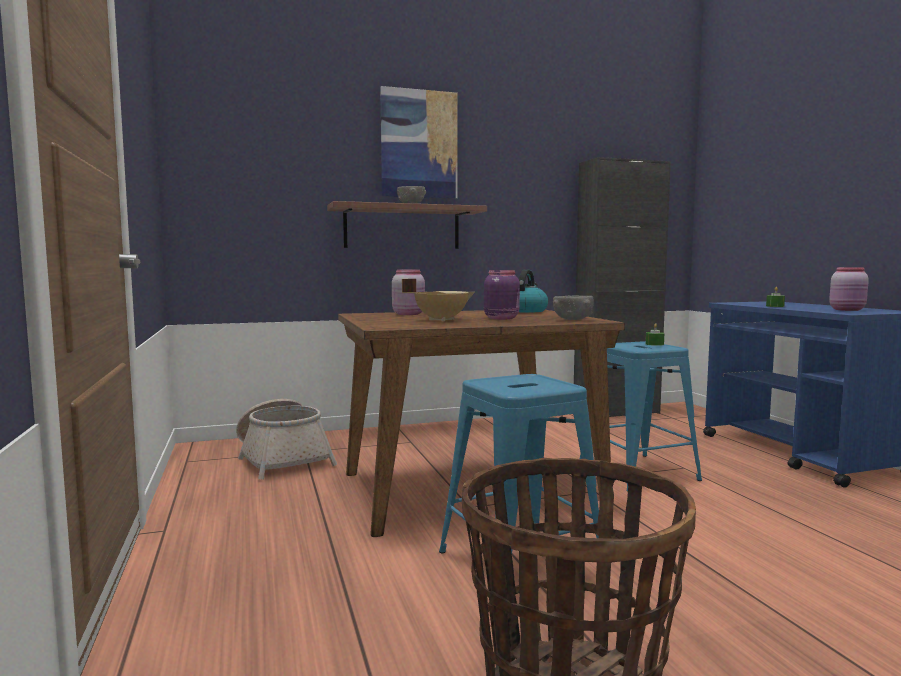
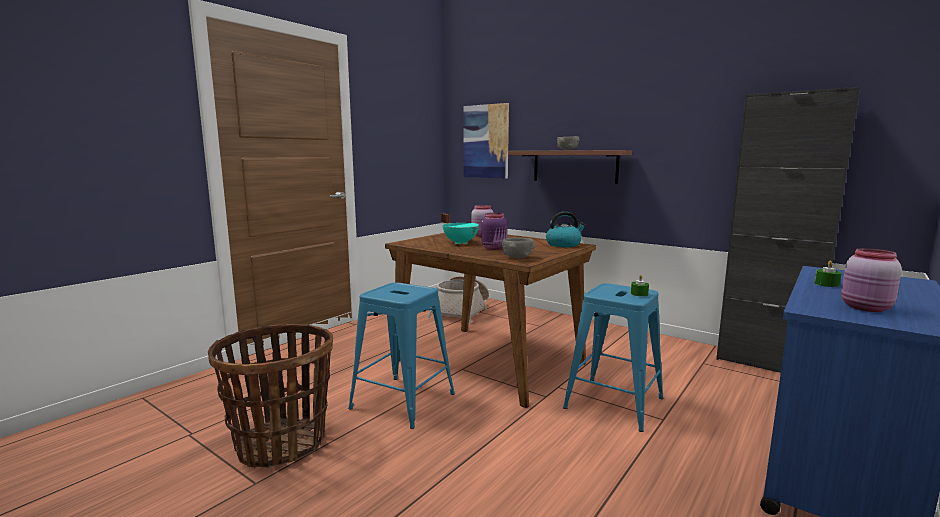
camera: 55 degrees right, 5 degrees up
picture [380,86,458,199] -> picture moved to [463,103,509,178]
beige cooking pot [402,279,475,321] -> turquoise cooking pot [441,214,479,244]

